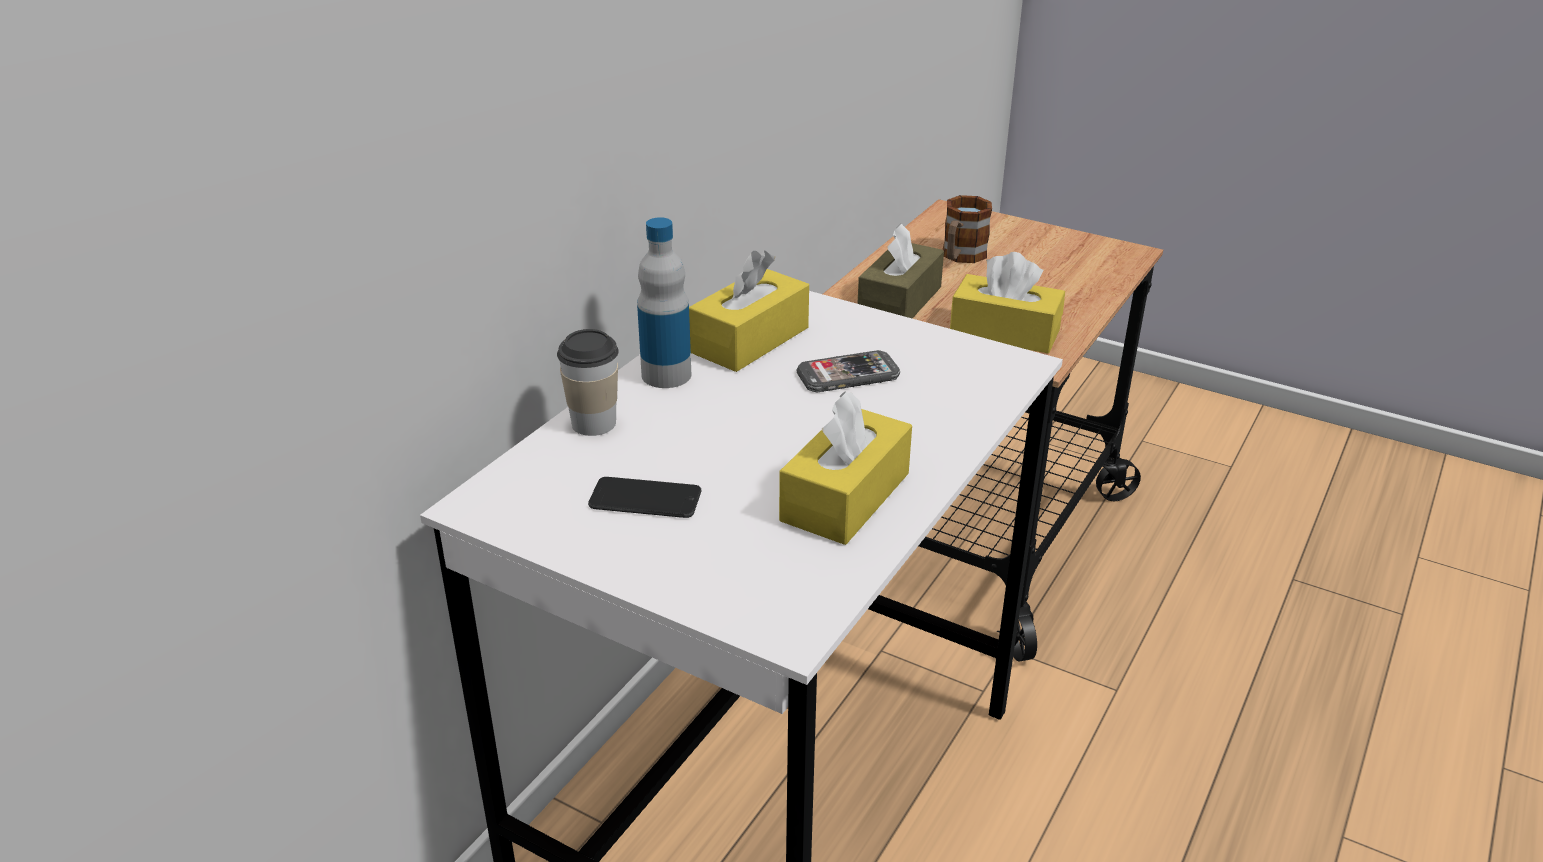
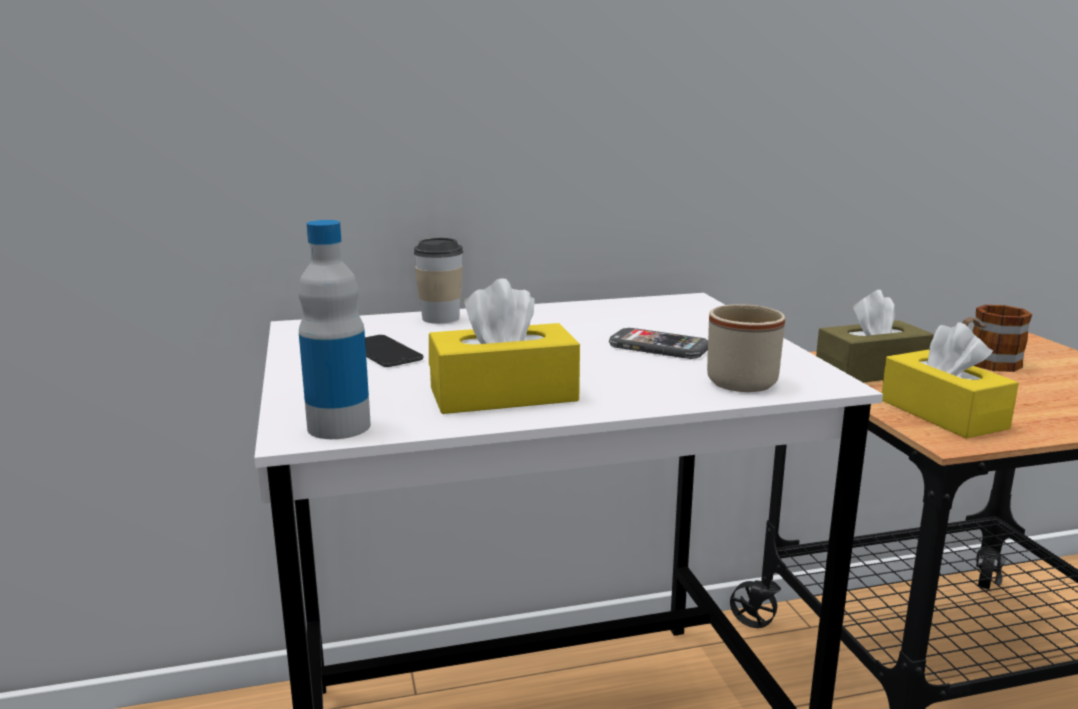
camera: 45 degrees right, 15 degrees down
bottle [637,217,691,388] -> bottle moved to [298,220,371,439]
yellow tissue box [689,251,809,372] -> none
none -> beige mug [707,304,785,392]

